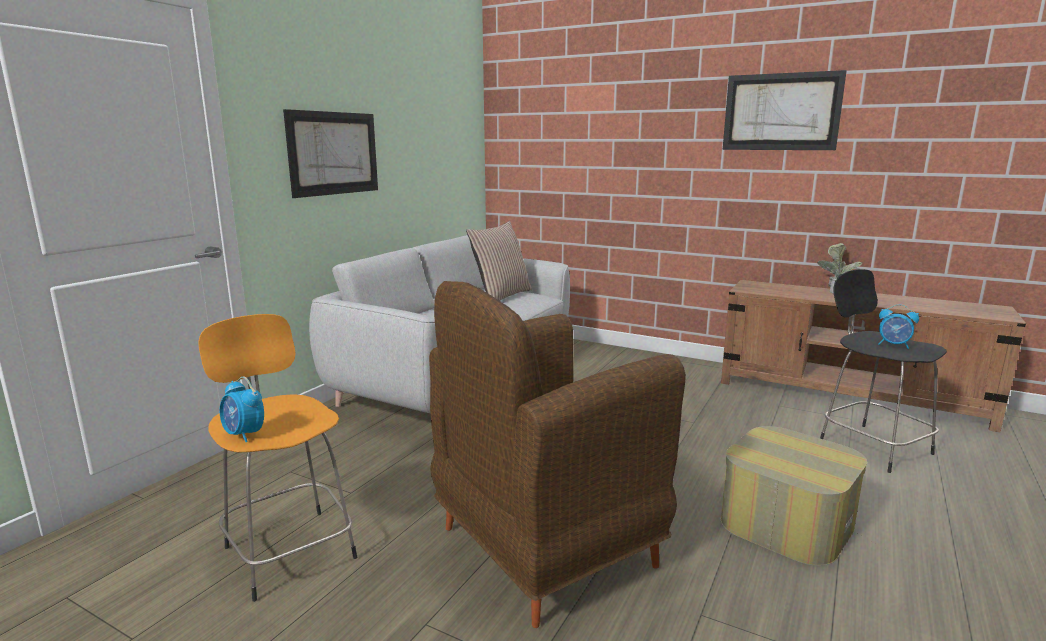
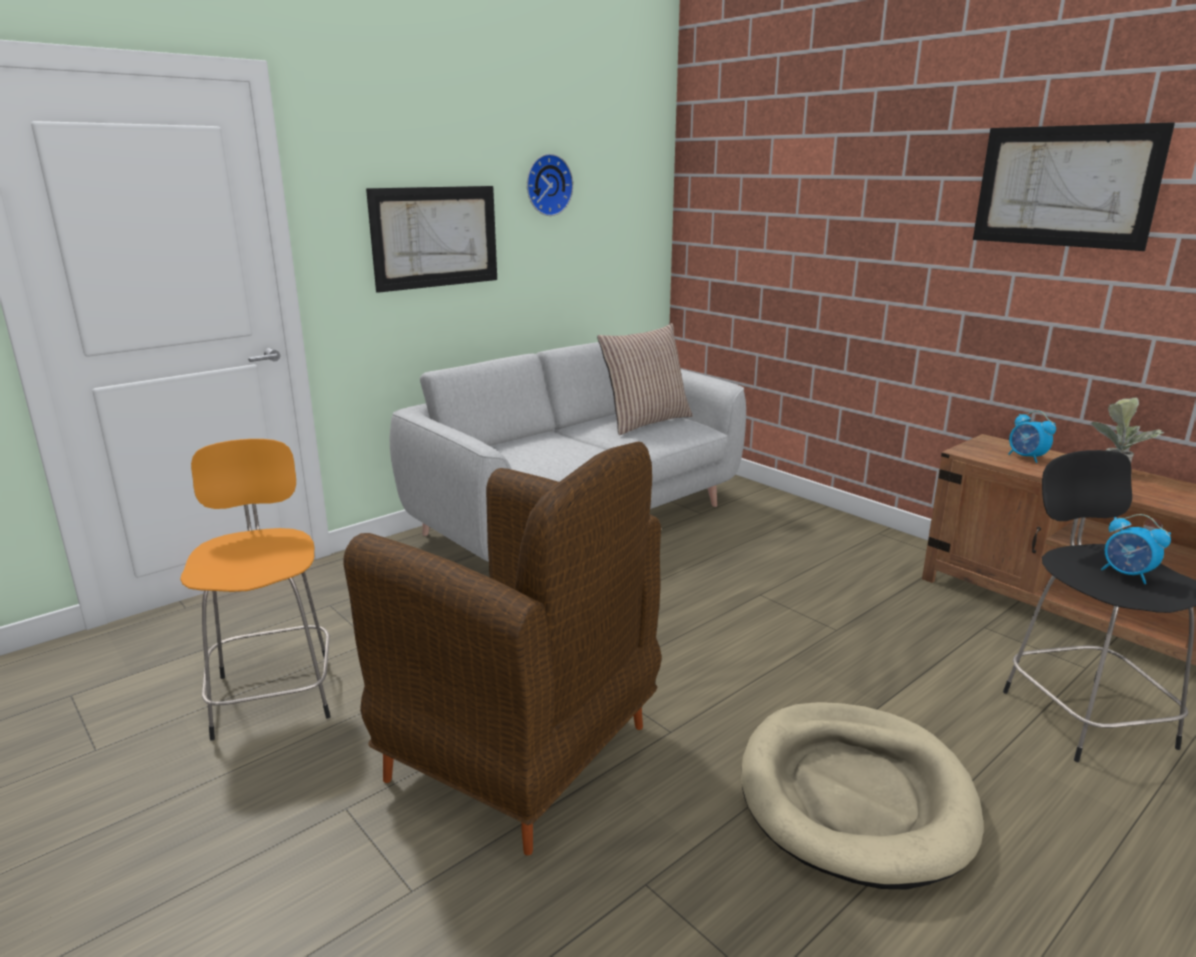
camera: 20 degrees right, 5 degrees up
alarm clock [220,377,264,442] -> alarm clock moved to [1008,411,1056,463]
brown armchair [429,281,686,628] -> brown armchair turned 135 degrees counterclockwise [344,441,662,856]
ottoman [720,426,867,566] -> beige dog bed [741,702,984,889]
none -> wall clock [527,154,573,216]

